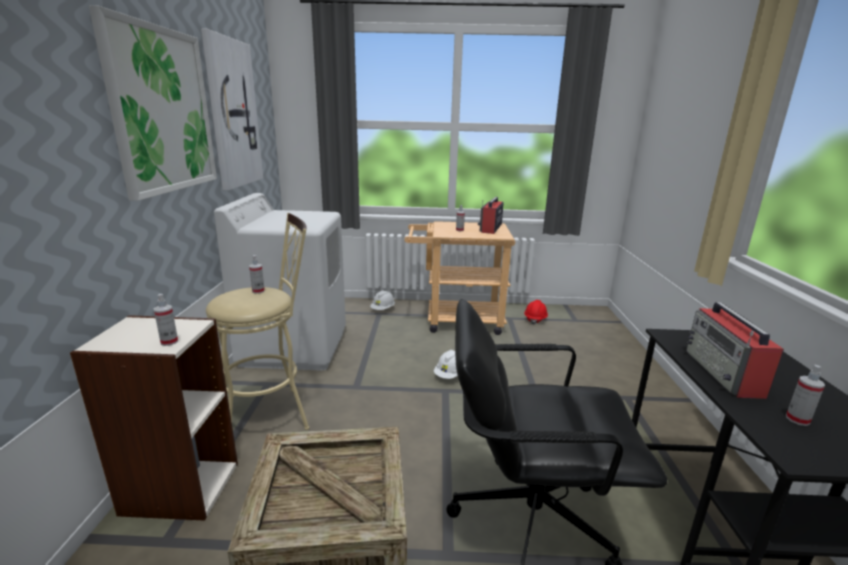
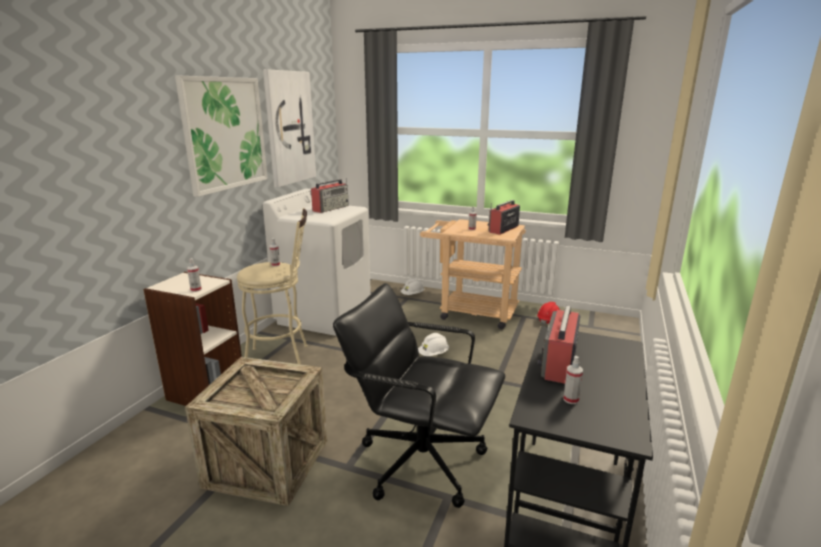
camera: 20 degrees right, 0 degrees up
none -> radio [311,178,349,213]

